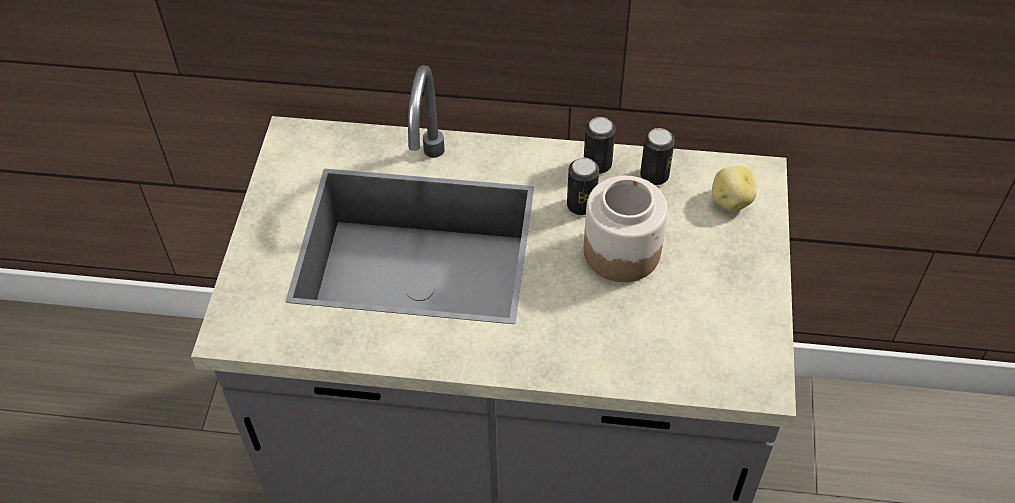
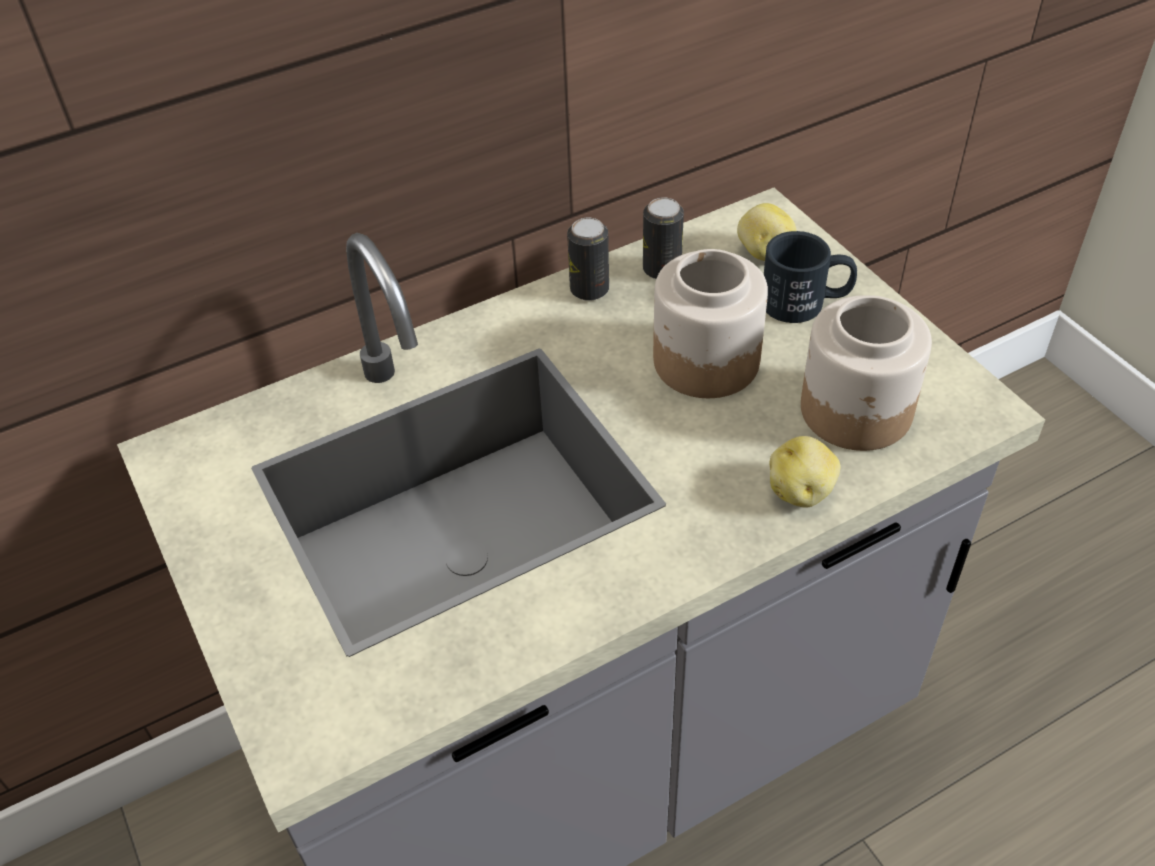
camera: 35 degrees left, 5 degrees down
can [567,158,599,215] -> none
none -> black mug [764,231,857,323]
none -> potato [770,436,840,508]
none -> jar [801,295,932,451]

